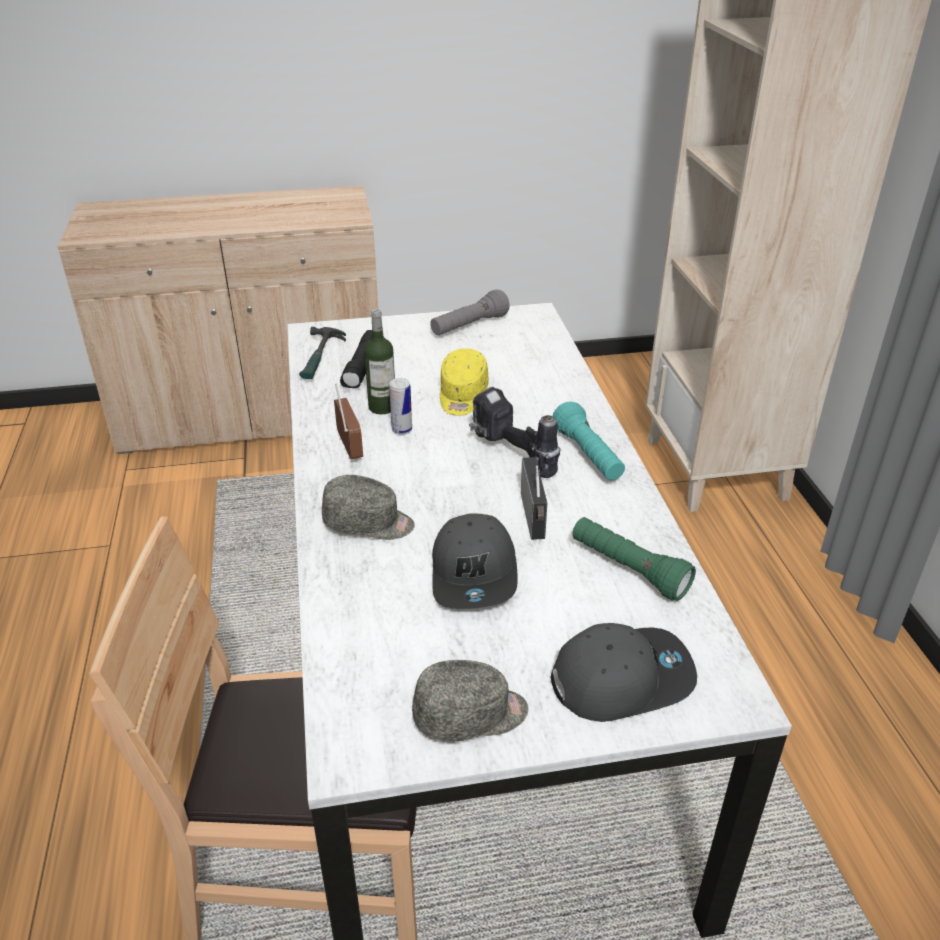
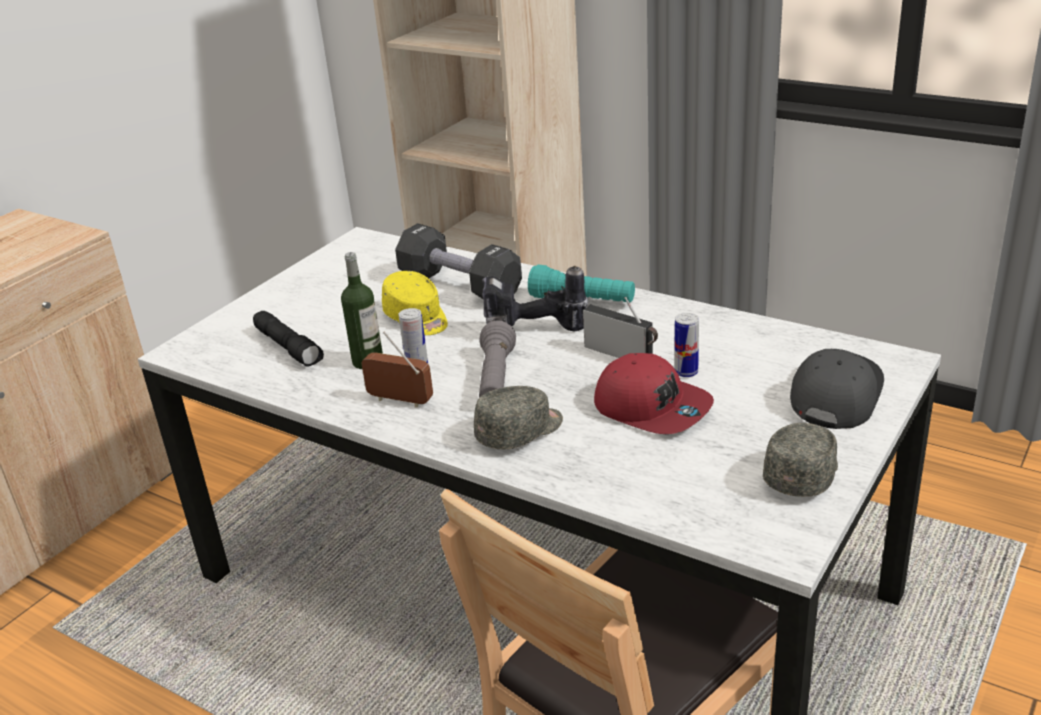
camera: 45 degrees left, 5 degrees down
hammer [299,327,346,379] -> none
grey flashlight [430,289,510,335] -> grey flashlight moved to [479,320,516,398]
grey cap [432,513,518,609] -> red cap [594,353,714,434]
green flashlight [573,517,696,601] -> none
none -> black dumbbell [395,223,522,299]
none -> can [675,313,699,377]

